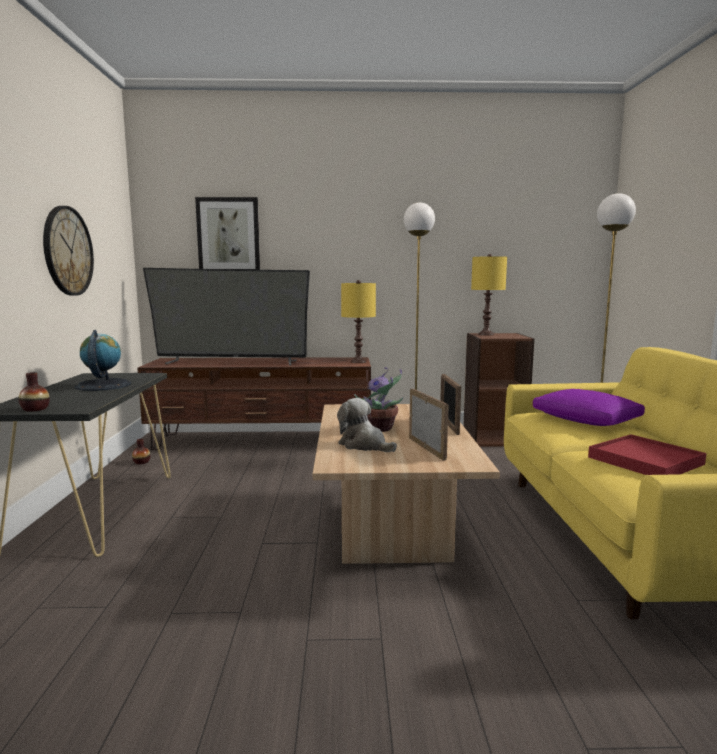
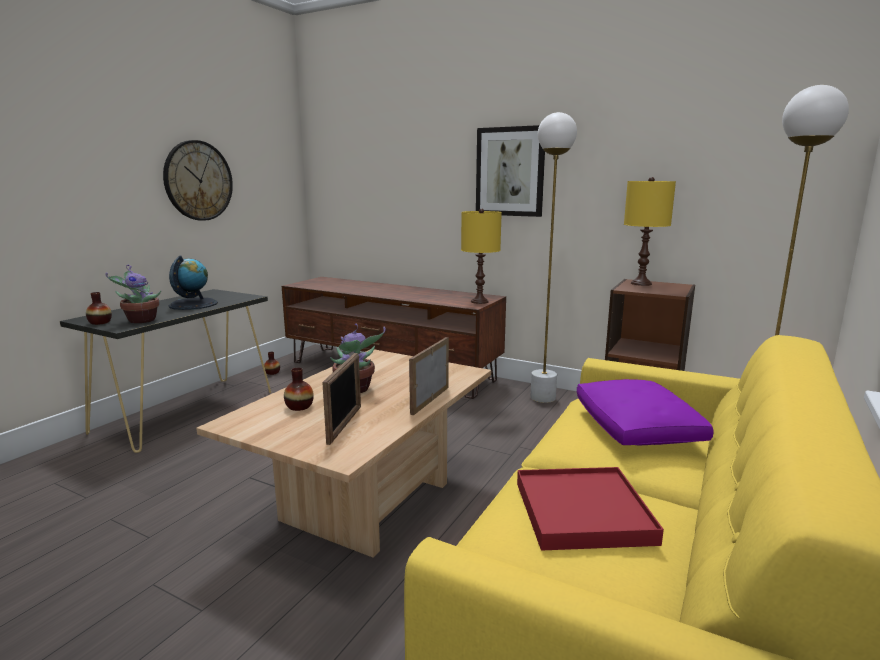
camera: 30 degrees right, 5 degrees up
television [143,268,310,366] -> none
picture [195,197,260,270] -> picture moved to [476,125,545,217]
plush toy [337,398,397,452] -> vase [284,367,314,411]
none -> potted plant [106,265,161,323]

